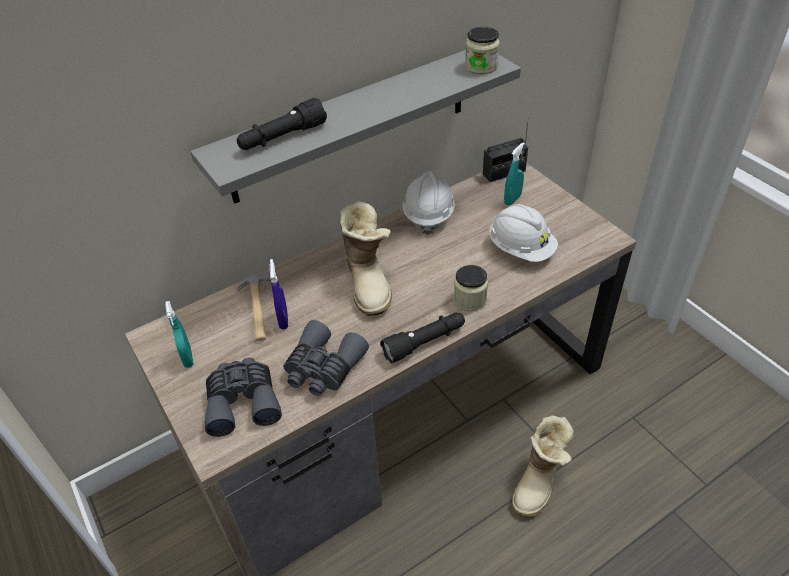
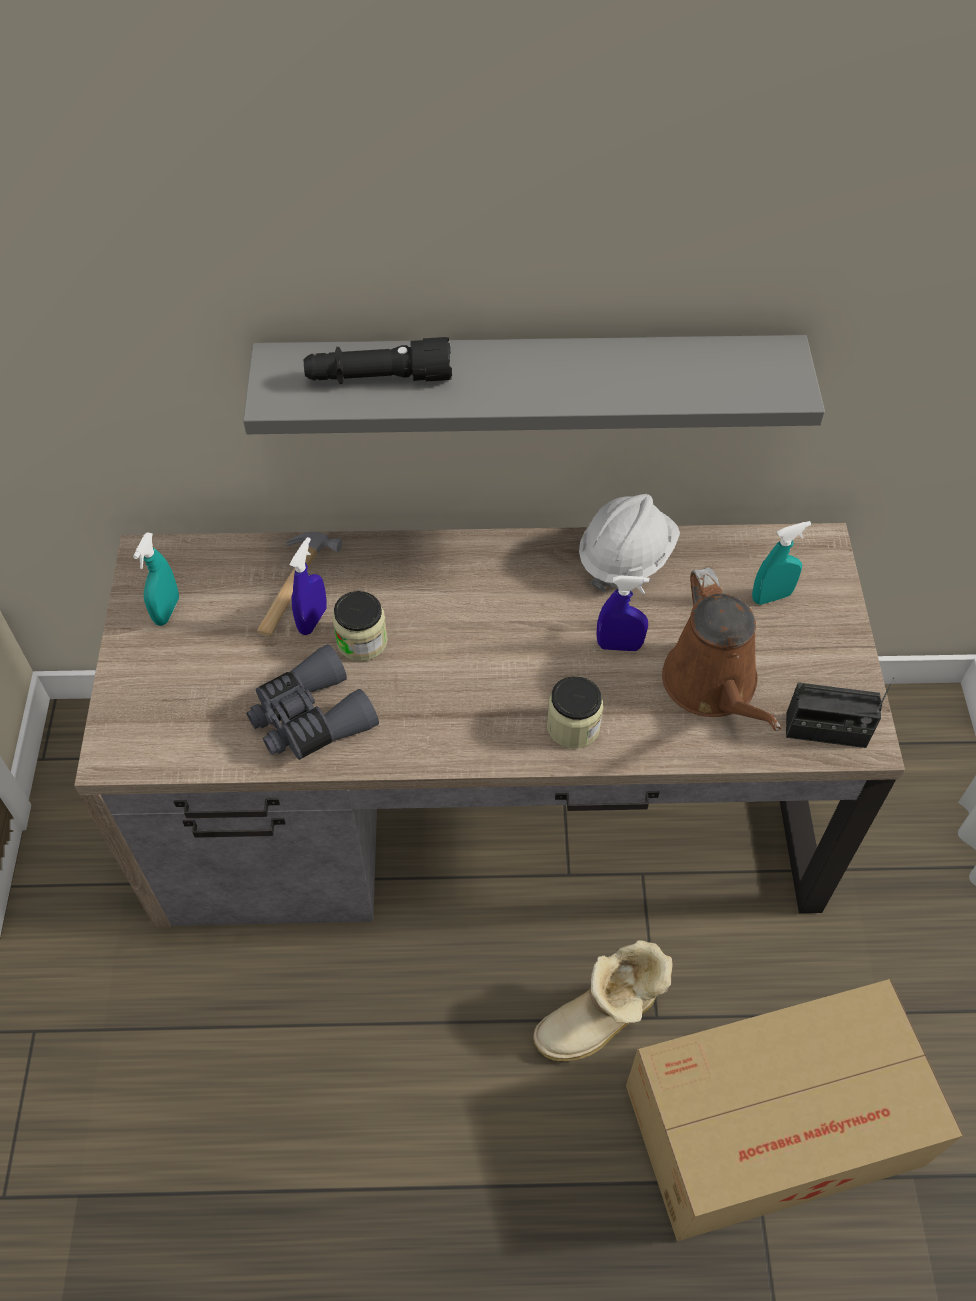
camera: 30 degrees right, 10 degrees up
grey binoculars [204,357,282,437] -> none
boot [340,201,392,316] -> none
black flashlight [380,313,465,364] -> none
jar [465,27,500,74] -> jar moved to [333,591,388,661]
radio [483,118,529,182] -> radio moved to [786,677,894,748]
white hard hat [489,204,558,262] -> brown watering can [662,567,781,731]
none -> blue spray bottle [596,576,649,651]
none -> cardboard box [626,979,963,1241]

